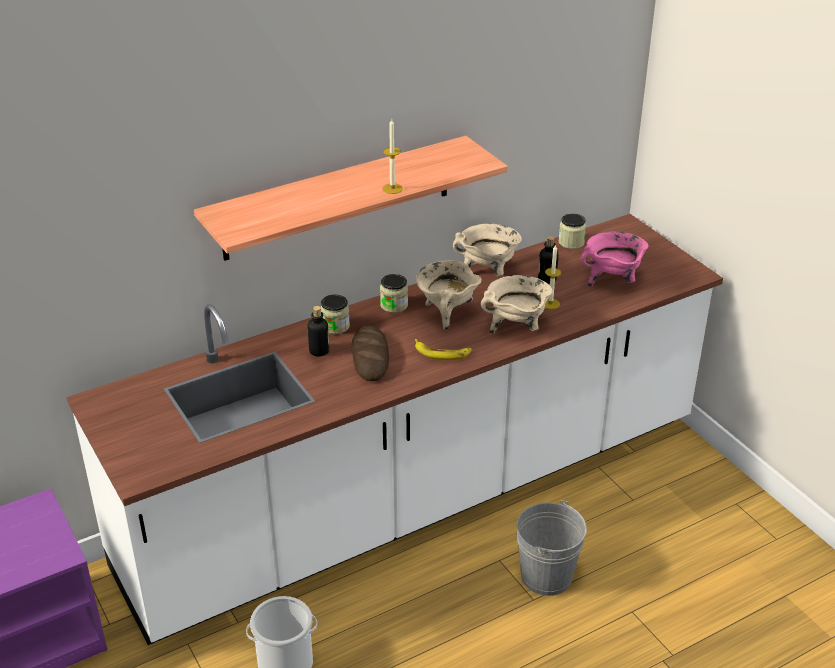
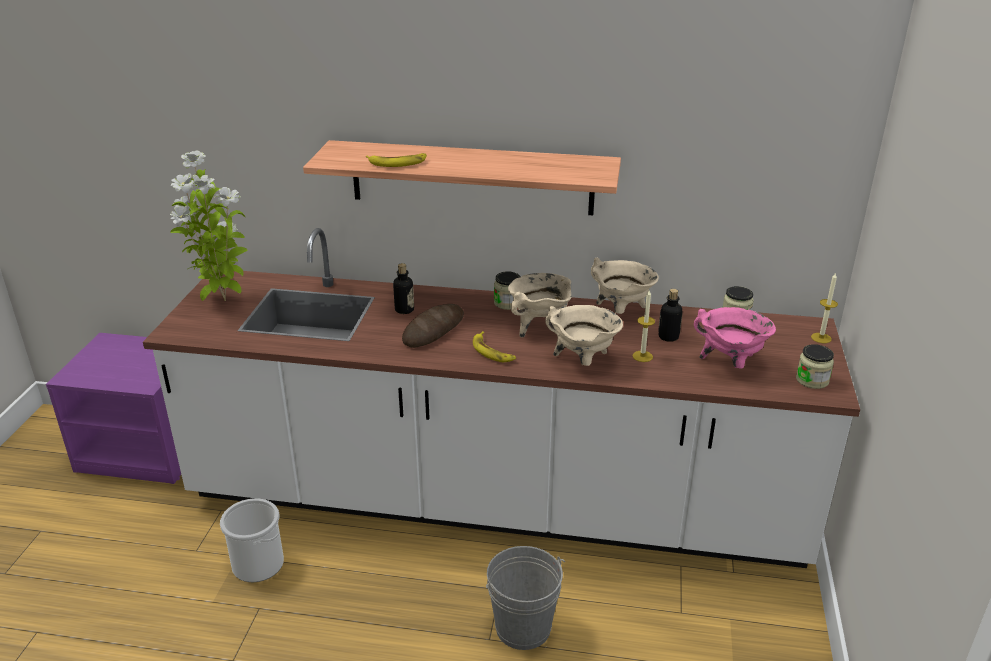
camera: 40 degrees right, 5 degrees down
jar [320,295,350,334] -> jar moved to [796,344,834,389]
candle [382,118,403,194] -> candle moved to [811,272,838,343]
none -> potted plant [170,151,248,301]
none -> banana [366,153,427,167]

